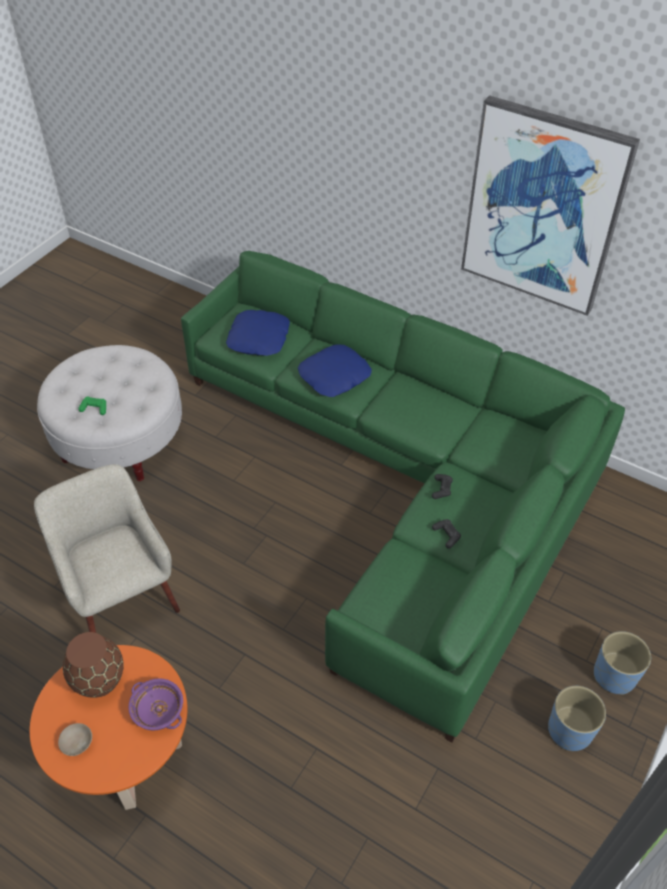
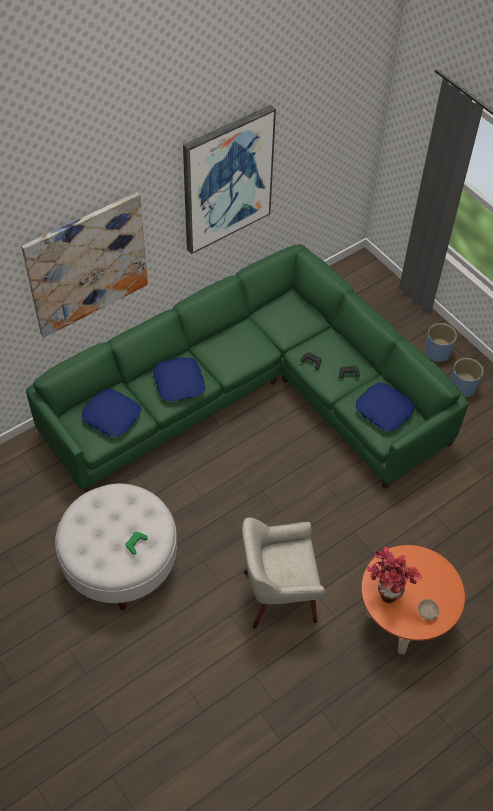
camera: 70 degrees left, 5 degrees up
brown vase [63,632,124,698] -> potted plant [367,547,422,603]
purple bowl [128,678,183,730] -> none
none -> picture [21,192,148,338]
none -> blue pillow [356,383,415,431]

